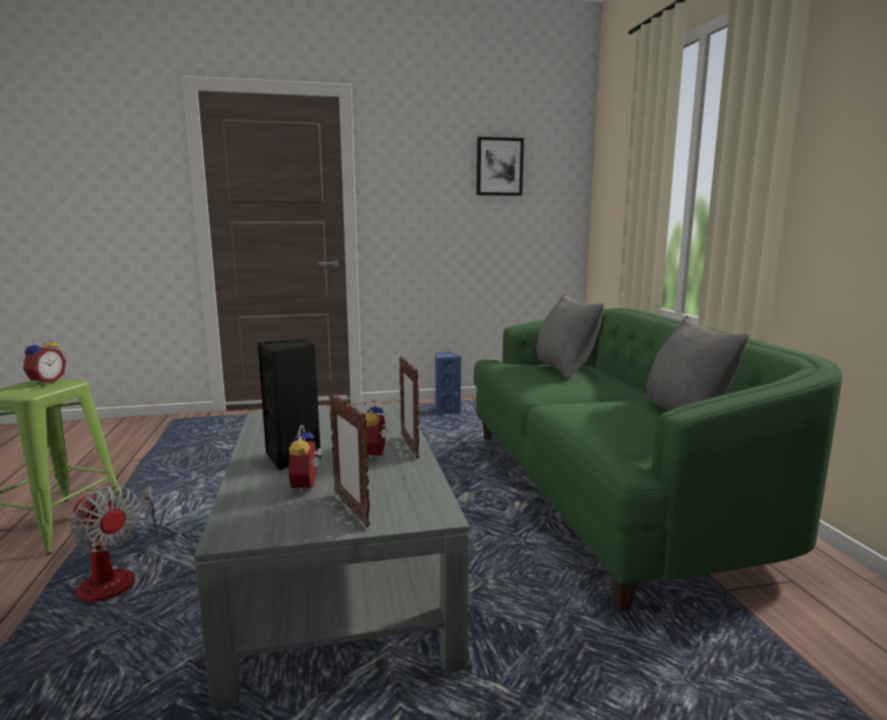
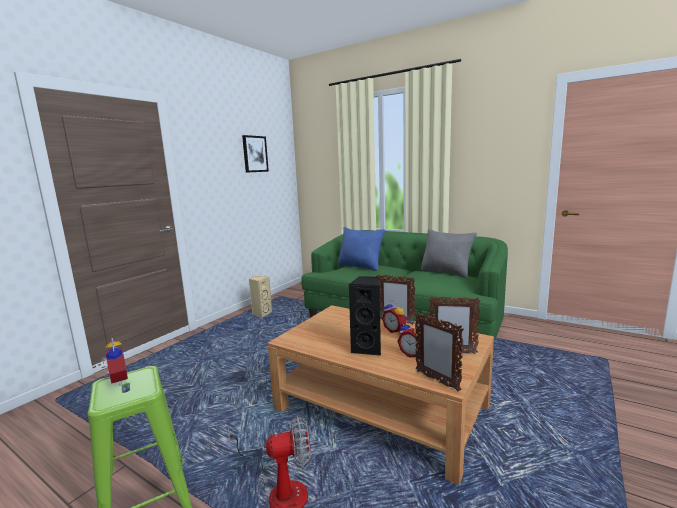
camera: 45 degrees left, 0 degrees up
grey coffee table [194,403,470,710] -> brown coffee table [268,305,494,485]
blue speaker [435,352,461,415] -> beige speaker [249,276,272,318]
grey pillow [536,293,604,379] -> blue pillow [338,227,385,271]
none -> picture frame [415,312,464,391]

